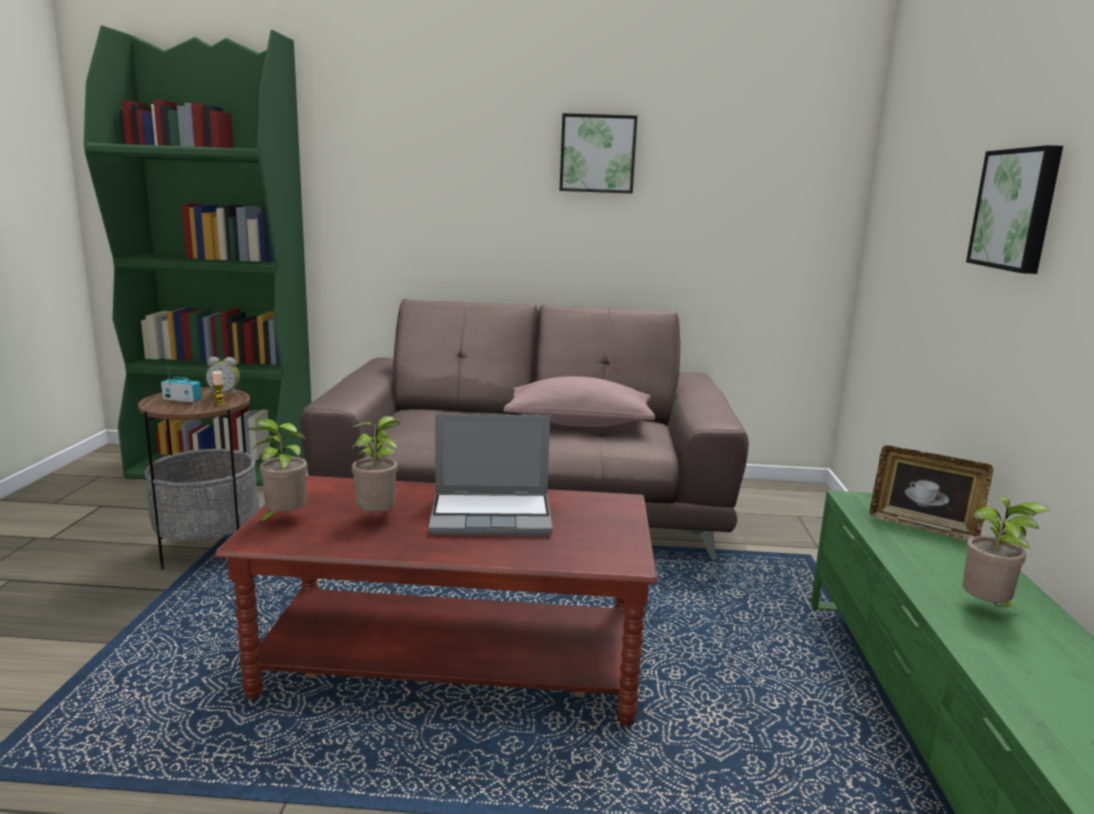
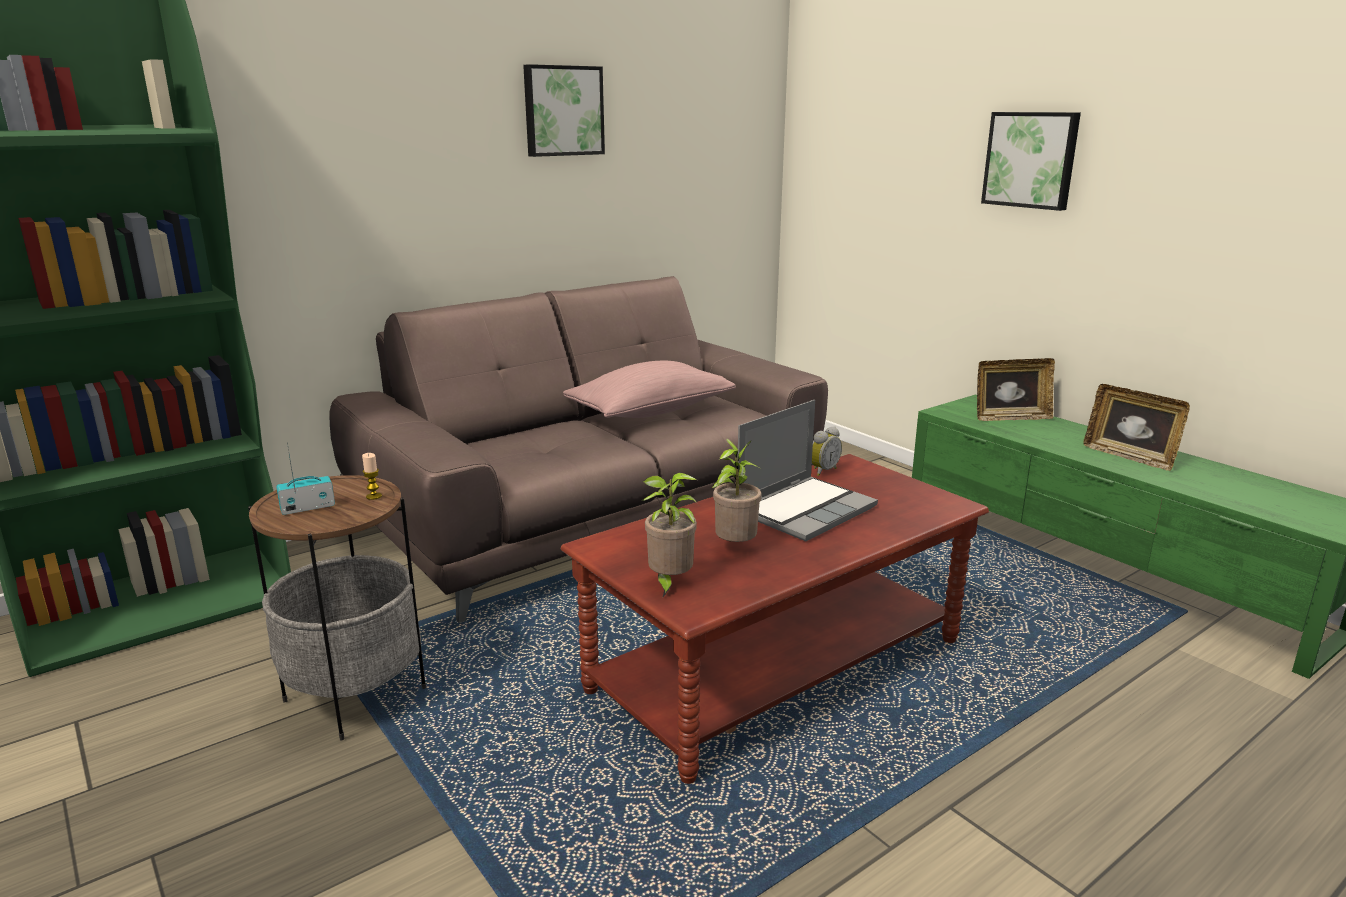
camera: 40 degrees left, 5 degrees up
alarm clock [206,357,240,396] -> alarm clock moved to [812,426,842,476]
potted plant [962,497,1050,613] -> picture frame [1083,384,1190,471]

